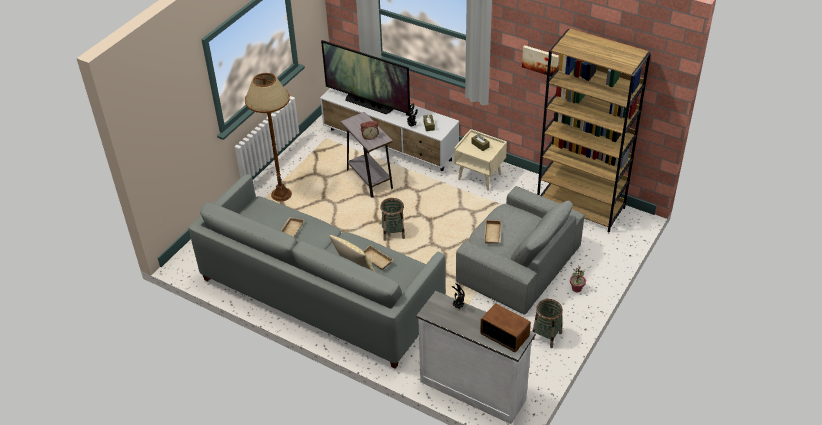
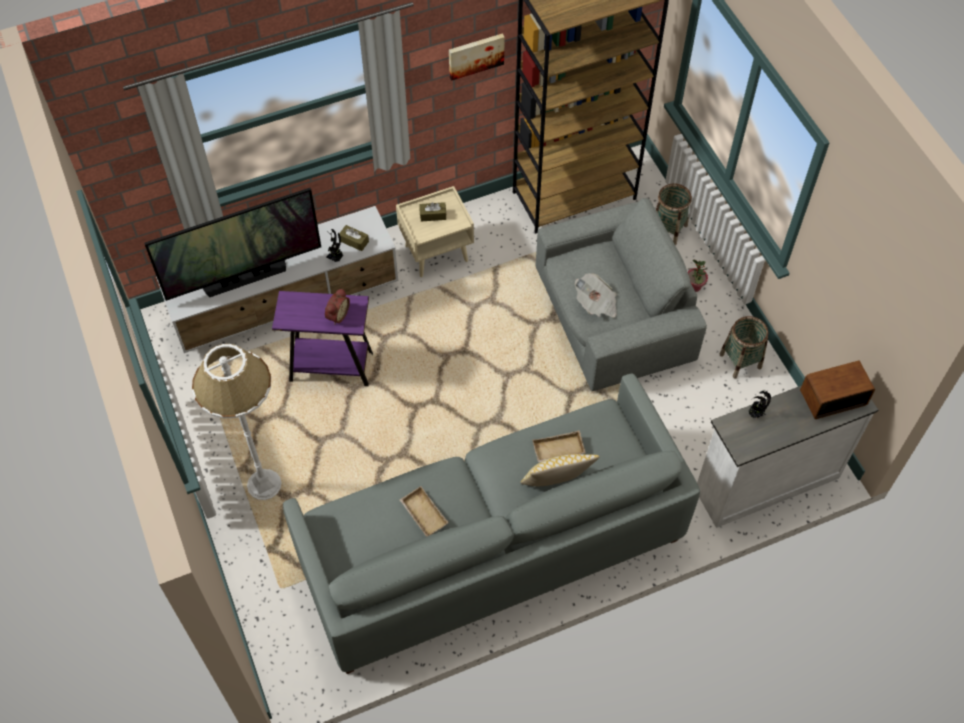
camera: 55 degrees left, 15 degrees up
brown floor lamp [245,73,292,202] -> white floor lamp [192,344,282,500]
grey side table [341,112,393,198] -> purple side table [272,291,373,386]
basket [380,198,405,241] -> basket moved to [656,183,692,245]
beige tray [484,219,502,244] -> newspaper [575,273,617,317]

